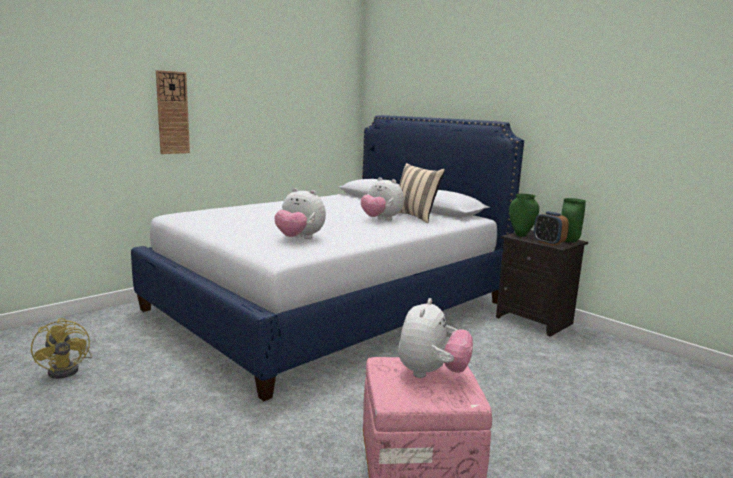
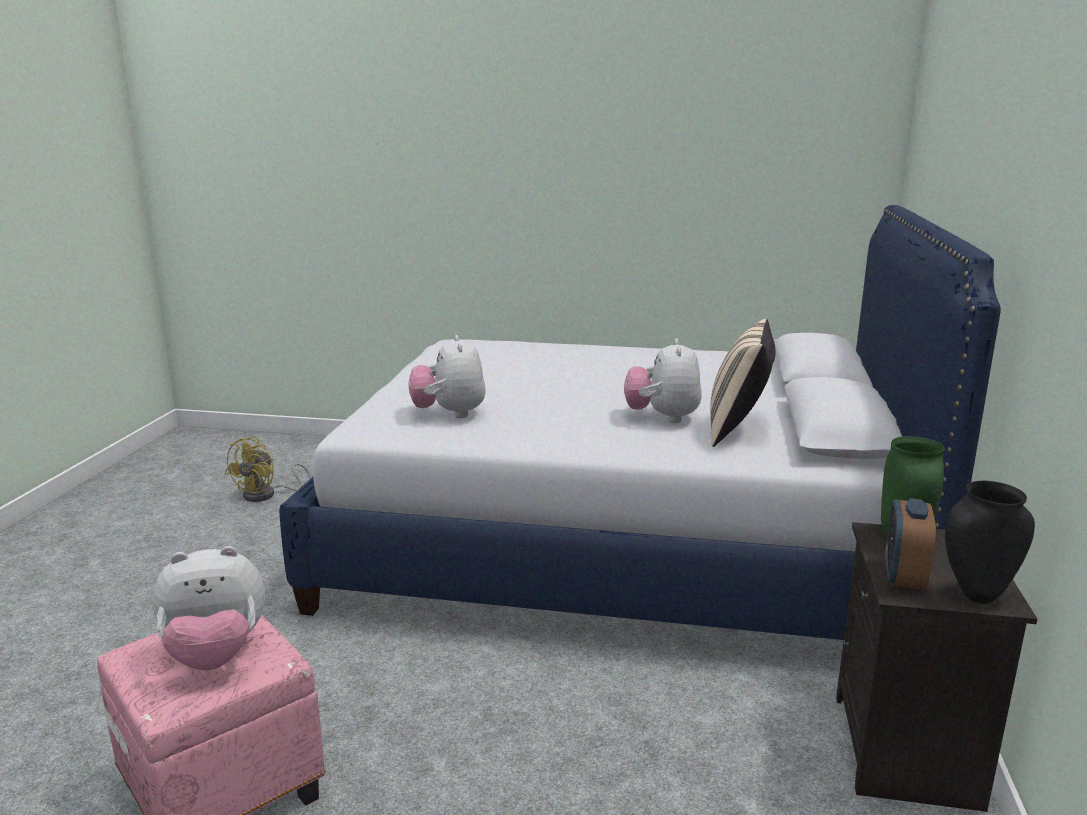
camera: 55 degrees right, 5 degrees up
wall clock [156,70,190,154] -> none
green vase [561,198,586,243] -> black vase [945,481,1035,604]

